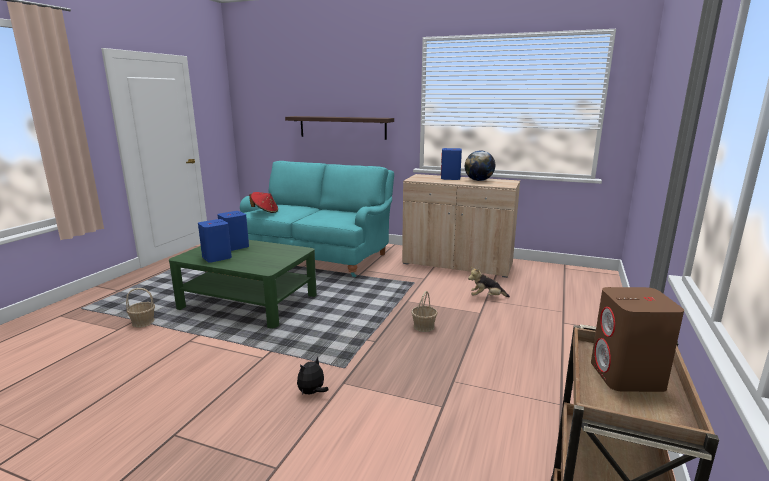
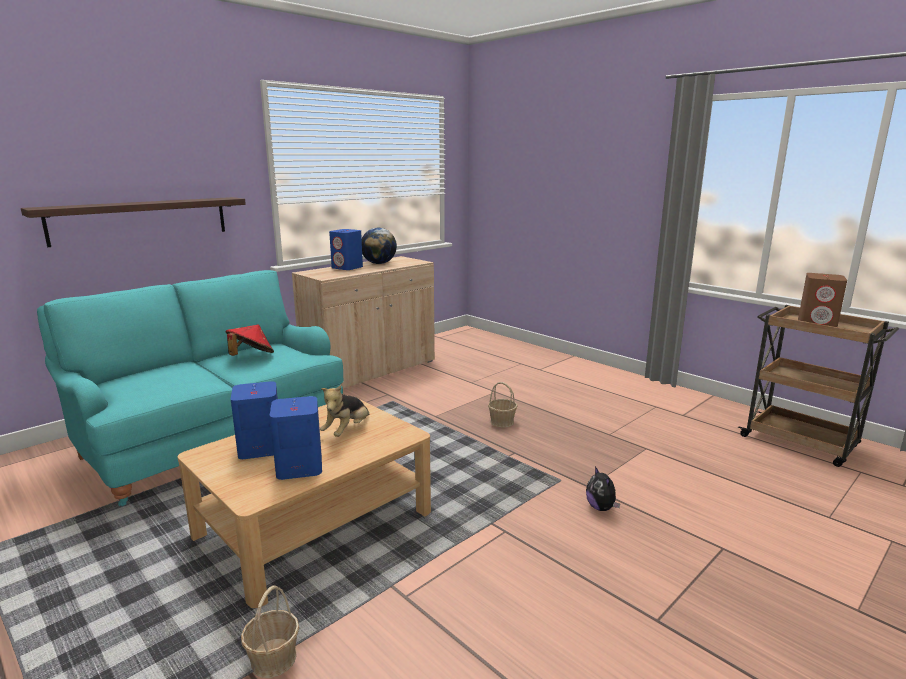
camera: 65 degrees left, 0 degrees up
green coffee table [169,240,317,328] -> beige coffee table [177,398,431,608]
red hat [249,192,278,213] -> red hat moved to [225,325,274,356]
plush toy [468,267,510,297] -> plush toy moved to [320,385,369,437]

